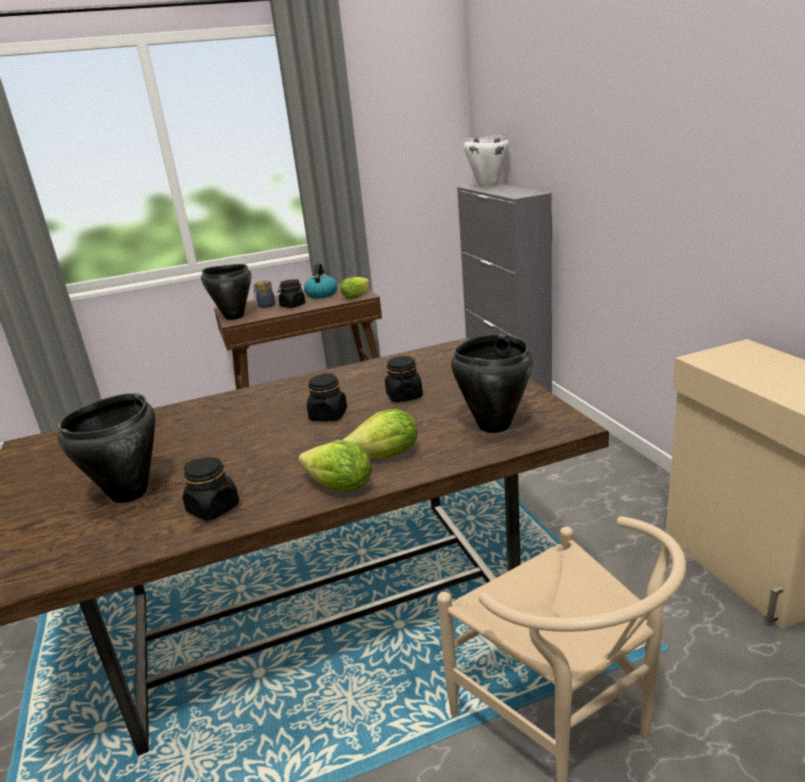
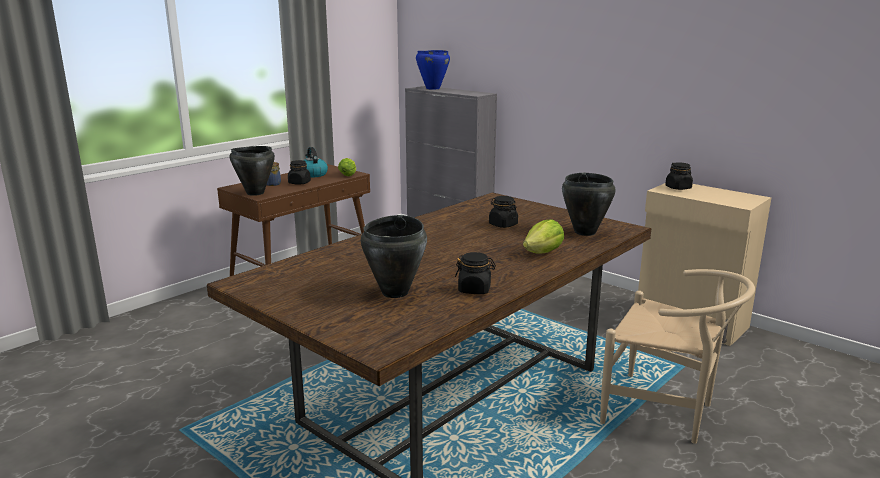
camera: 30 degrees left, 5 degrees down
lettuce [298,440,372,491] -> none
black jar [307,373,347,421] -> black jar moved to [665,163,693,190]
white cooking pot [464,135,509,188] -> blue cooking pot [416,50,450,89]

